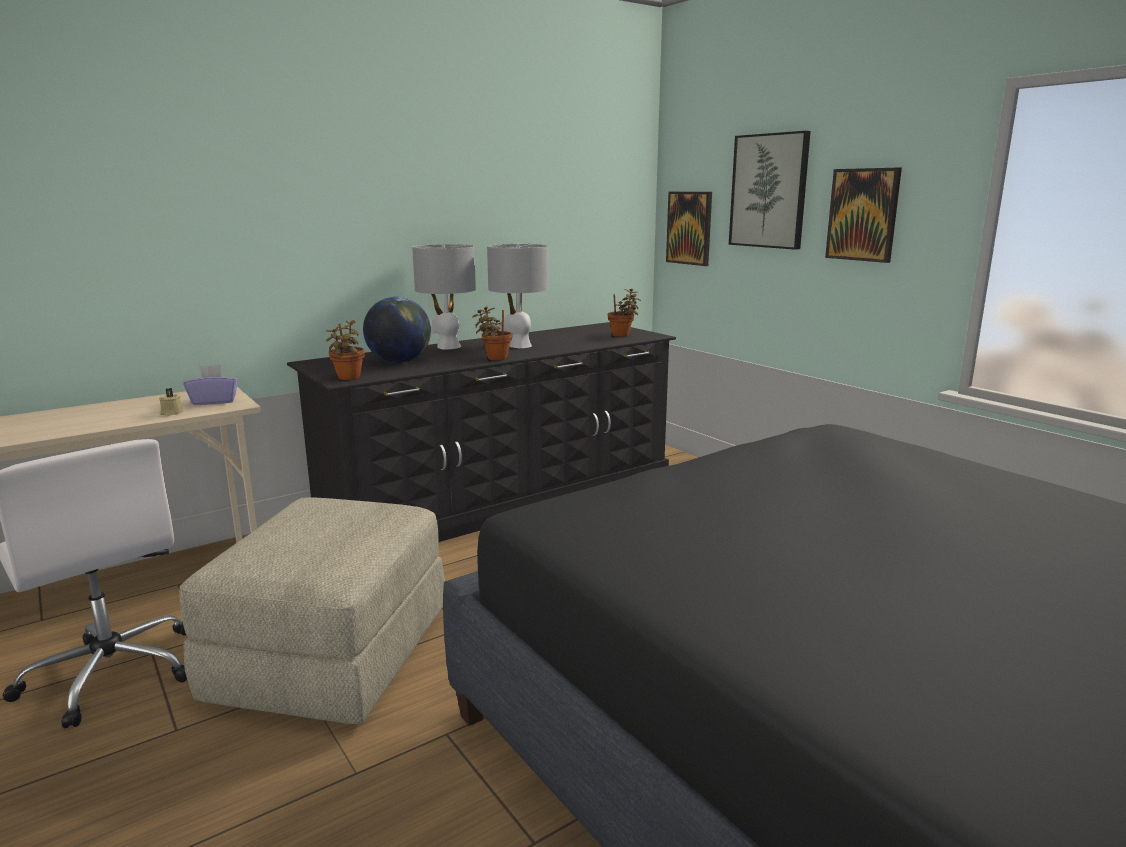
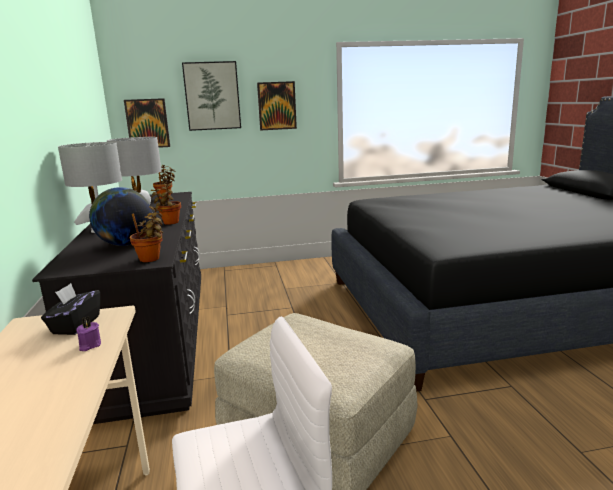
camera: 65 degrees left, 0 degrees up
beige candle [160,388,183,416] -> purple candle [76,317,101,351]
purple tissue box [184,364,238,405] -> black tissue box [41,283,100,335]

